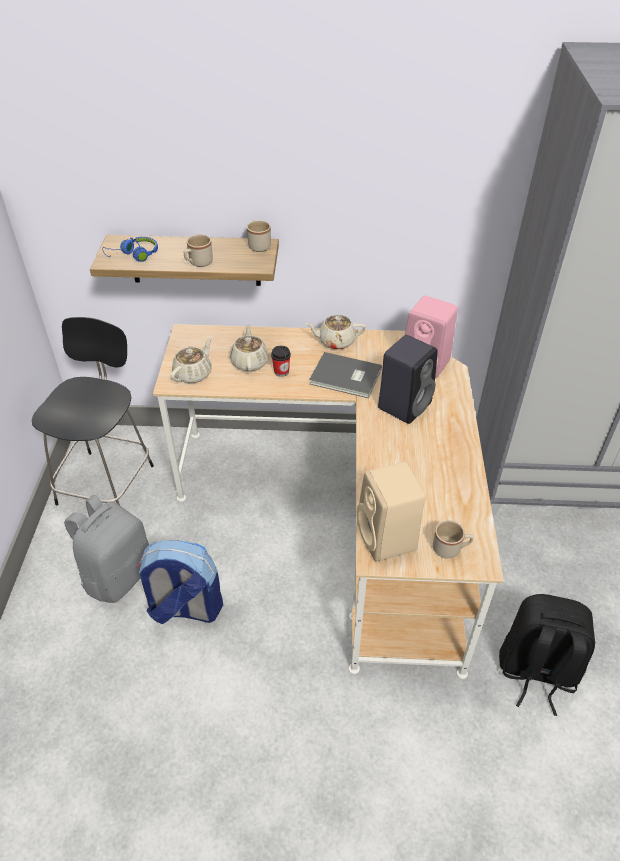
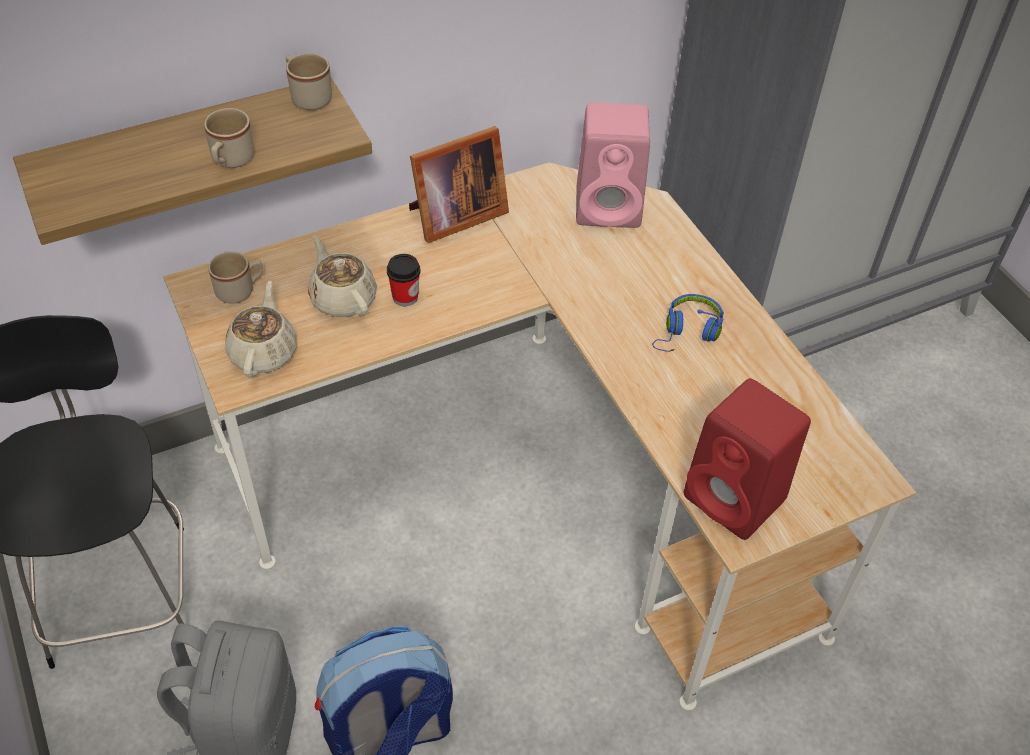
camera: 30 degrees left, 5 degrees up
blue headphones [102,237,158,262] -> blue headphones moved to [652,294,724,352]
beige teapot [306,315,366,350] -> picture frame [409,126,509,243]
grey book [309,352,382,398] -> none
beige speaker [357,462,425,562] -> red speaker [684,378,811,540]
black speaker [378,335,437,424] -> none
beige mug [433,520,473,559] -> beige mug moved to [208,251,263,304]
black backpack [499,594,595,716] -> none

